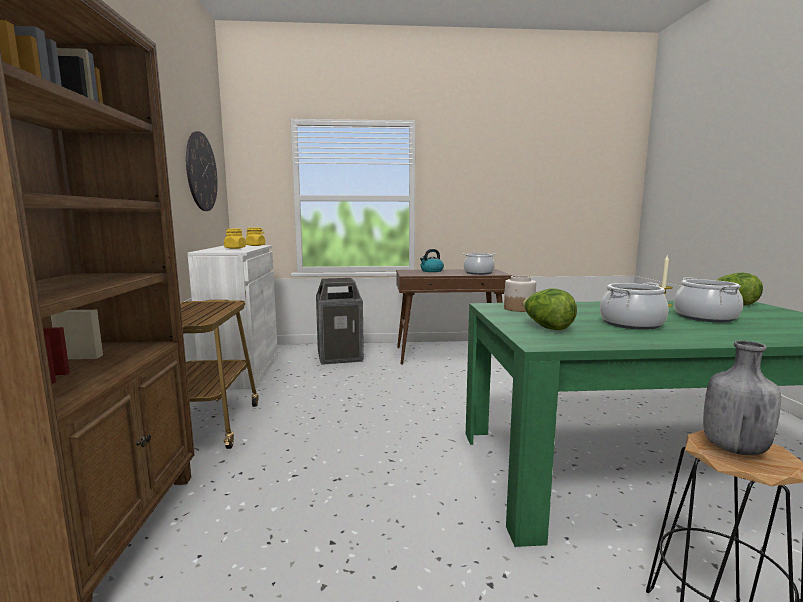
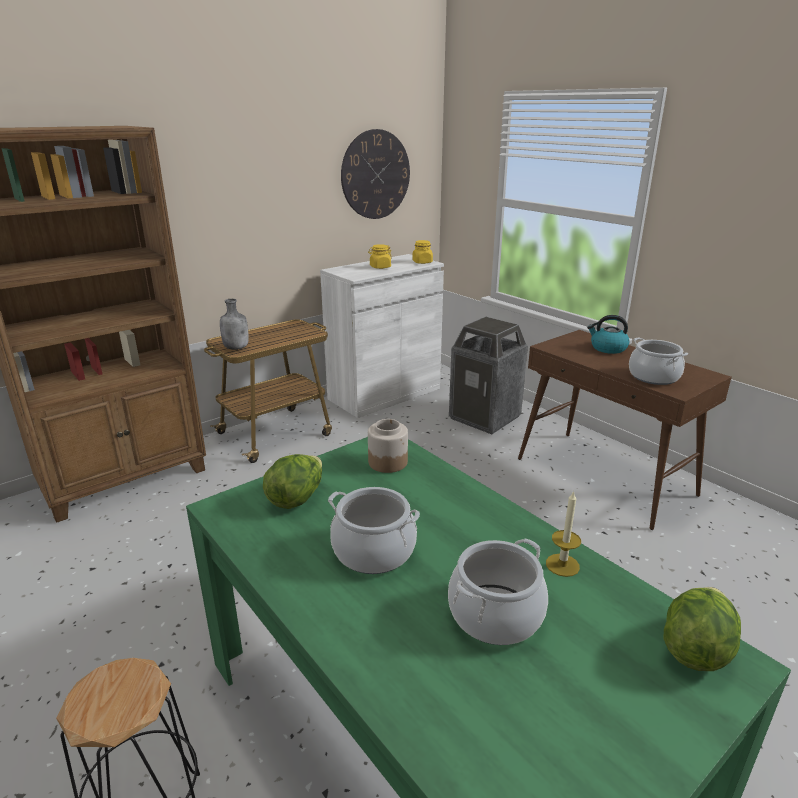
camera: 55 degrees right, 15 degrees up
grey bottle [703,340,781,455] -> grey bottle moved to [220,299,249,350]

